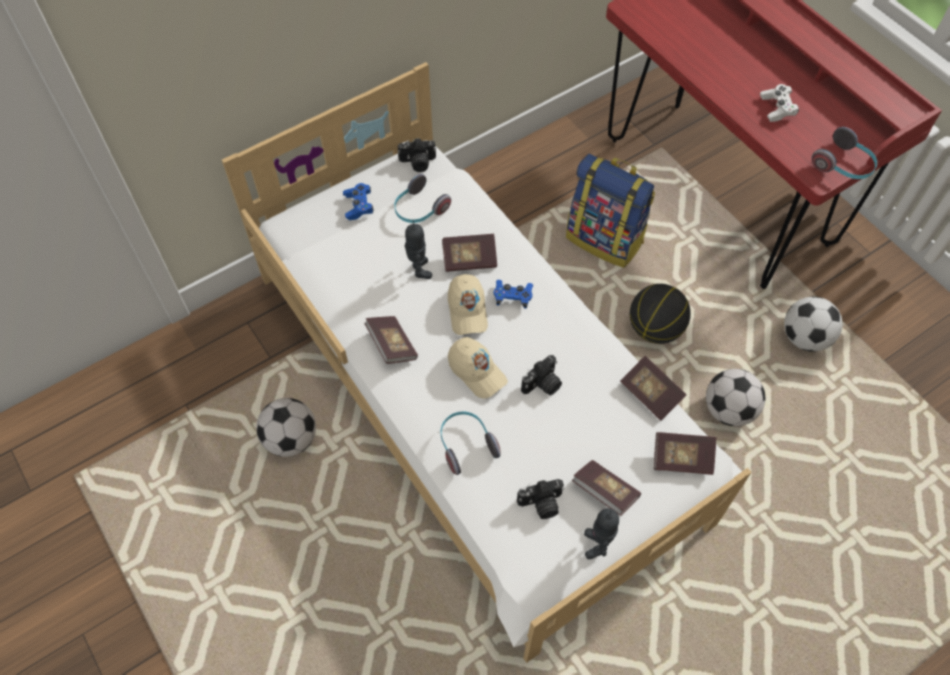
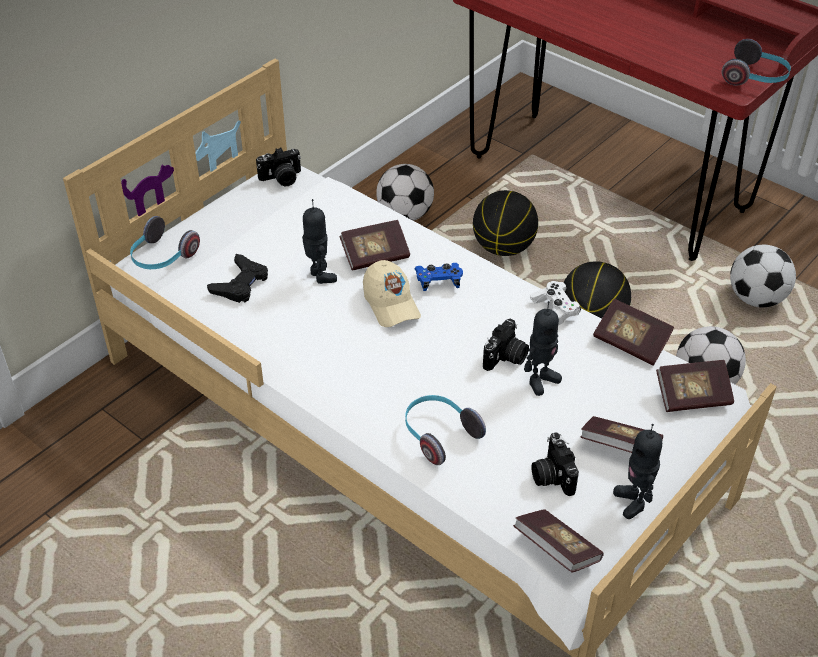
camera: 15 degrees left, 15 degrees down
football [256,398,316,457] -> football moved to [376,164,434,221]
blue game controller [343,183,374,220] -> none
book [364,316,418,364] -> book moved to [513,509,604,572]
headphones [394,174,451,223] -> headphones moved to [130,216,200,269]
beige cap [448,337,508,399] -> none
camera [517,479,564,519] -> camera turned 105 degrees clockwise [531,433,579,496]
backpack [566,154,655,268] -> basketball [473,190,538,256]
white game controller [760,84,799,122] -> white game controller moved to [530,281,581,326]
none -> black game controller [207,254,268,303]
none -> toy robot [524,301,562,396]

